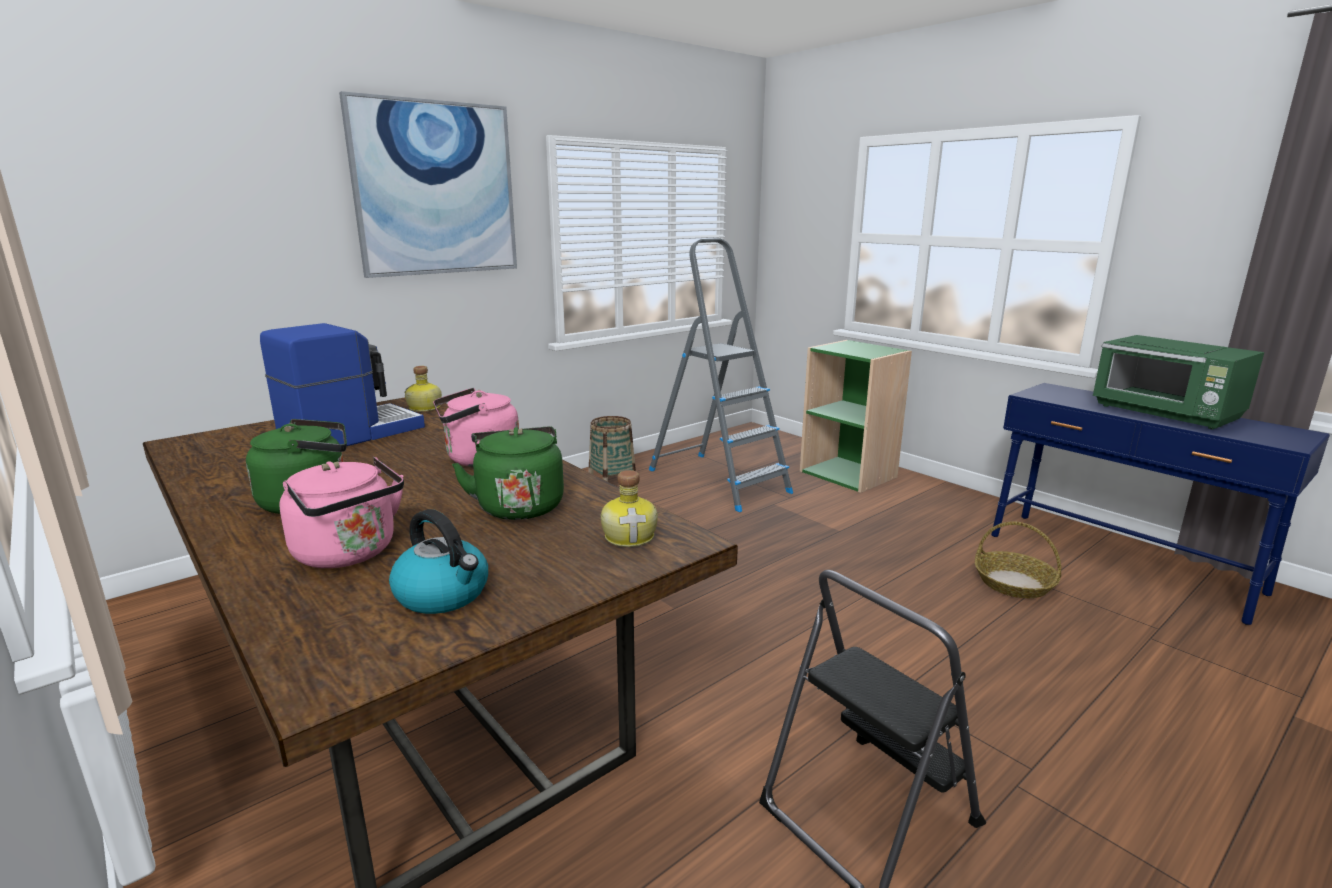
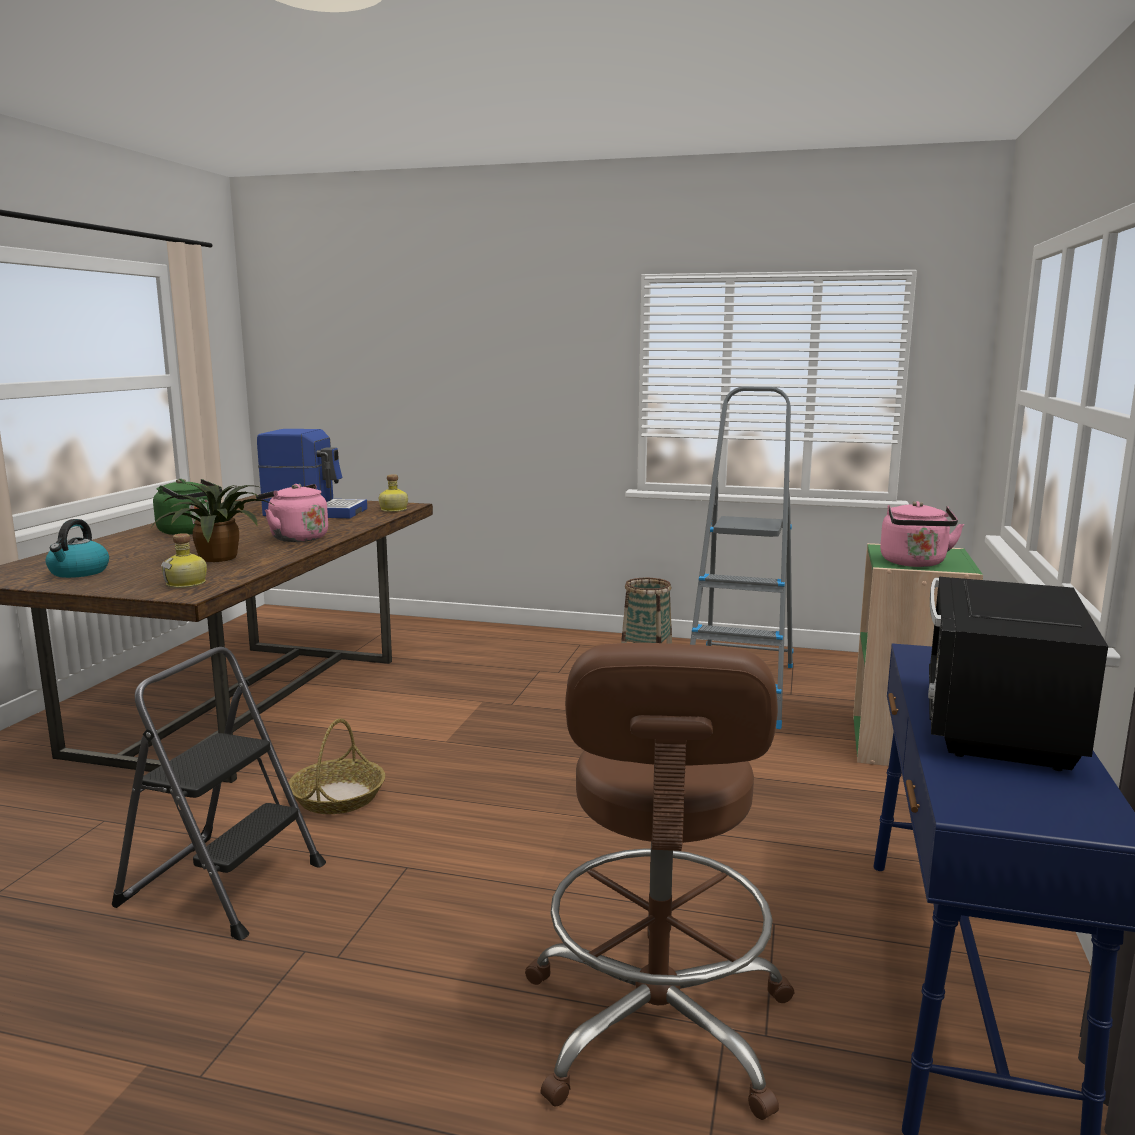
camera: 55 degrees right, 5 degrees down
pink kettle [280,457,404,568] -> pink kettle moved to [880,501,964,567]
picture [339,91,517,278] -> none
green kettle [452,426,564,520] -> potted plant [151,484,275,562]
basket [975,521,1061,598] -> basket moved to [289,718,385,814]
green microwave [1092,335,1265,429] -> black microwave [928,577,1108,771]
none -> brown stool [525,643,794,1120]

